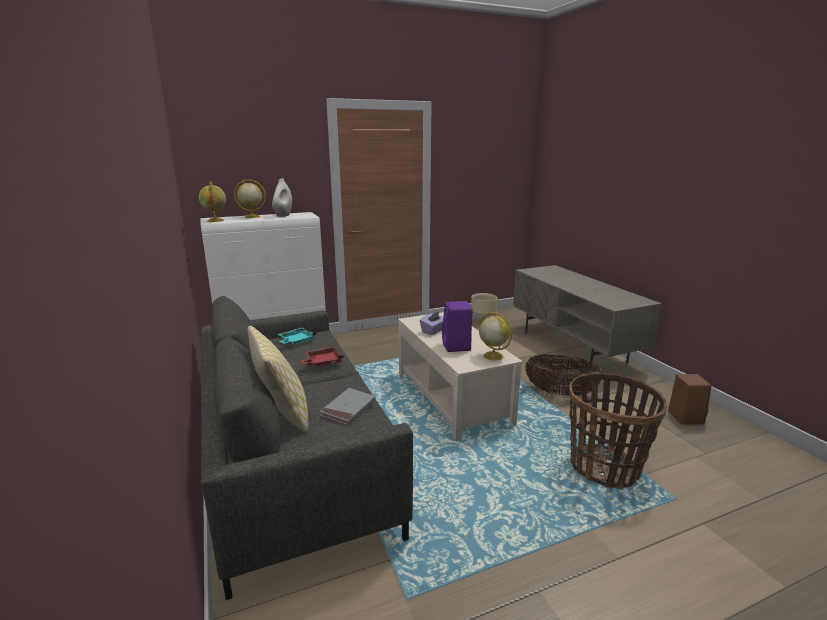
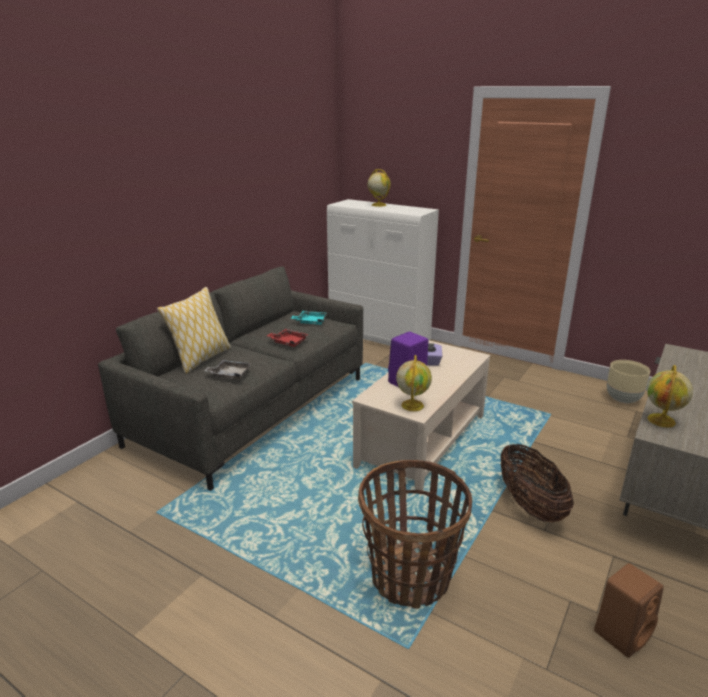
camera: 55 degrees right, 5 degrees up
globe [199,182,226,222] -> globe moved to [647,365,693,428]
white vase [272,178,292,217] -> none
grey book [320,388,376,425] -> grey tray [204,360,251,380]

